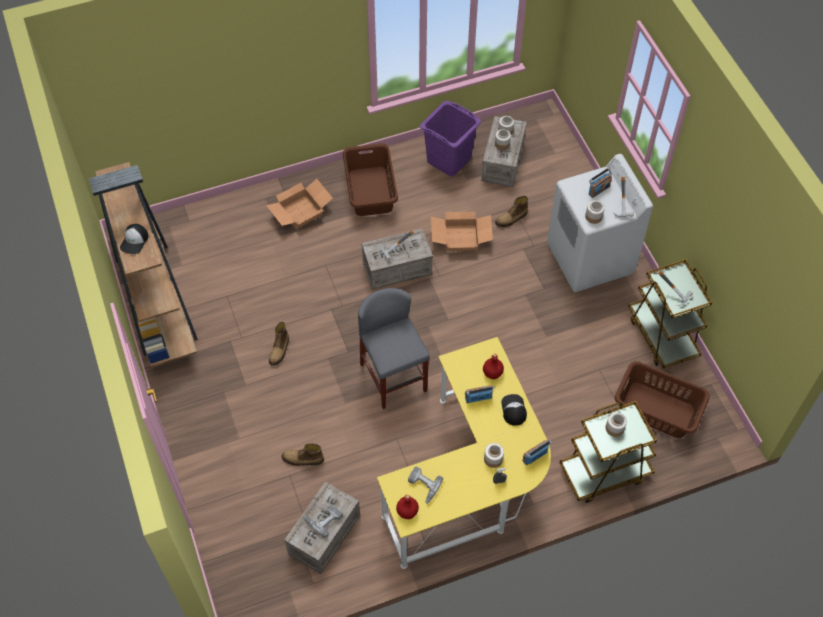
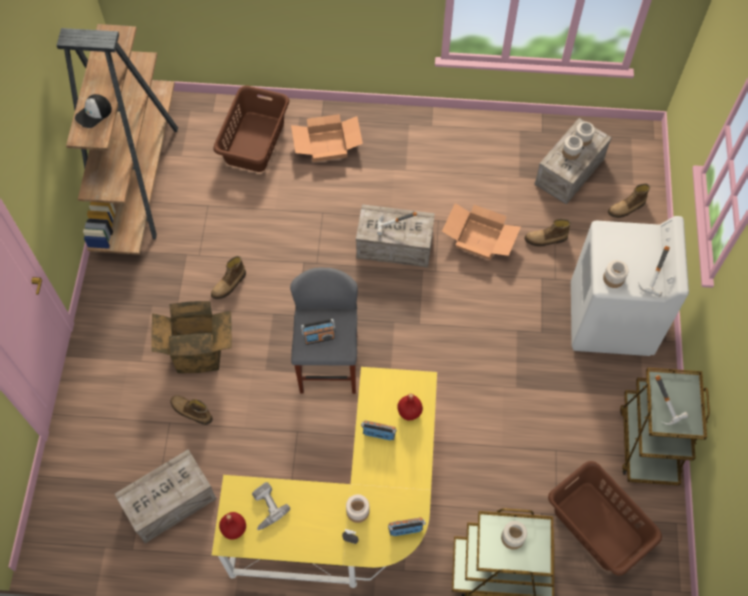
camera: 25 degrees right, 5 degrees up
power drill [304,505,343,537] -> none
brown laundry basket [343,143,398,216] -> brown laundry basket moved to [213,85,289,172]
purple laundry basket [420,101,481,176] -> none
cap [501,394,527,426] -> none
radio [589,168,612,198] -> radio moved to [301,319,335,345]
none -> cardboard box [151,301,232,373]
none -> boot [608,183,650,218]

